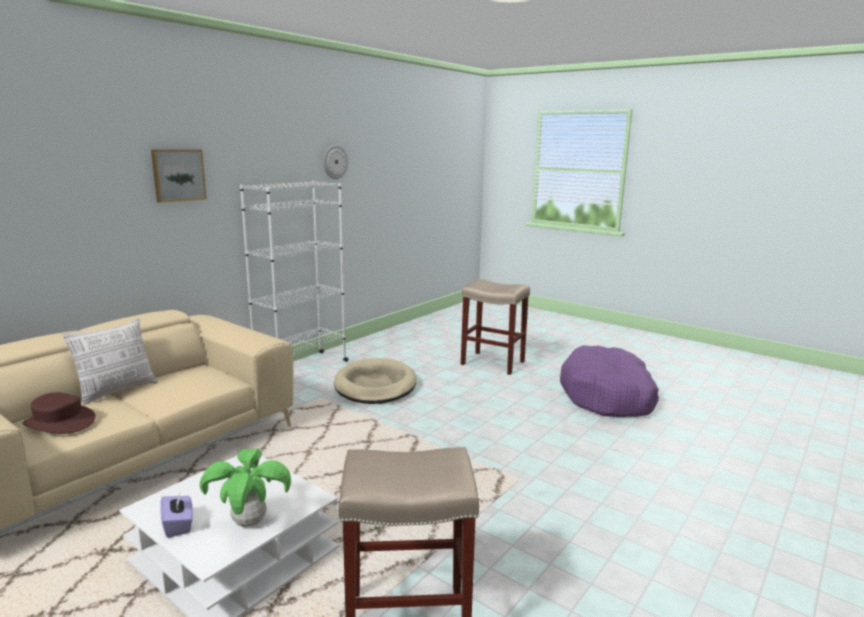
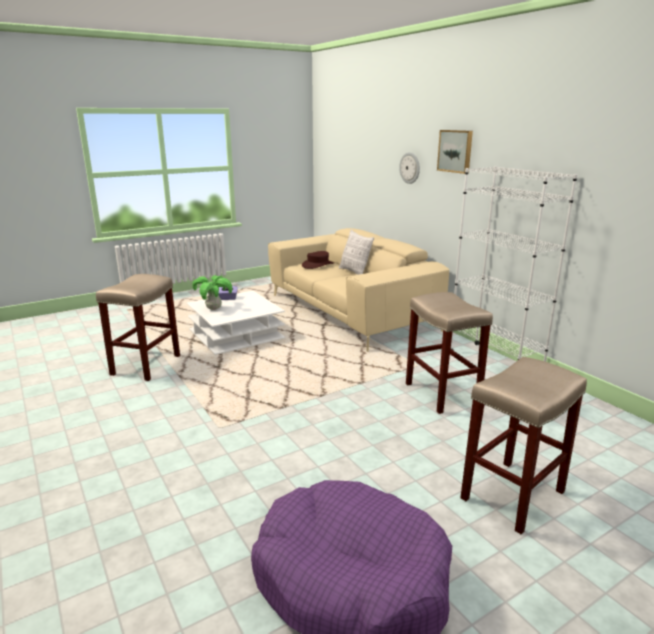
camera: 110 degrees right, 5 degrees up
wall clock [323,145,348,179] -> wall clock moved to [399,152,420,184]
beige dog bed [334,358,417,404] -> beige stool [406,292,493,414]

